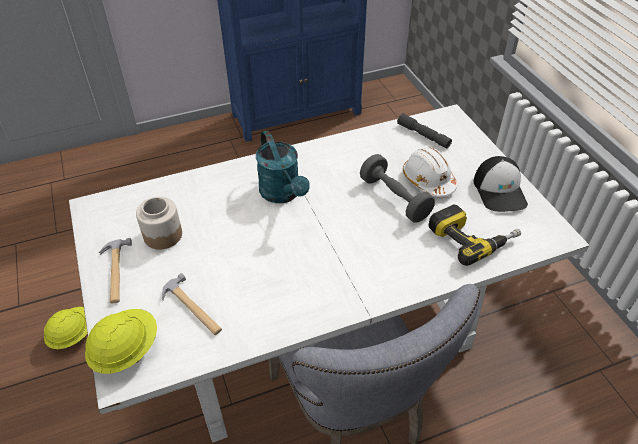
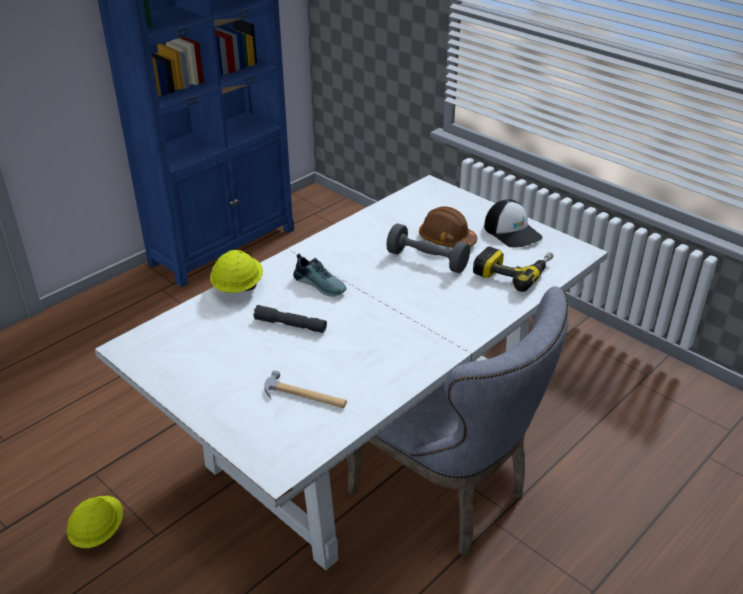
camera: 25 degrees left, 10 degrees down
yellow hard hat [85,309,157,374] -> yellow hard hat moved to [210,250,263,293]
hammer [99,238,132,303] -> none
jar [136,197,182,250] -> none
turquoise watering can [256,130,310,203] -> shoe [293,254,347,297]
grey flashlight [397,113,452,148] -> grey flashlight moved to [253,305,327,333]
white hard hat [403,147,457,197] -> brown hard hat [419,206,477,248]

